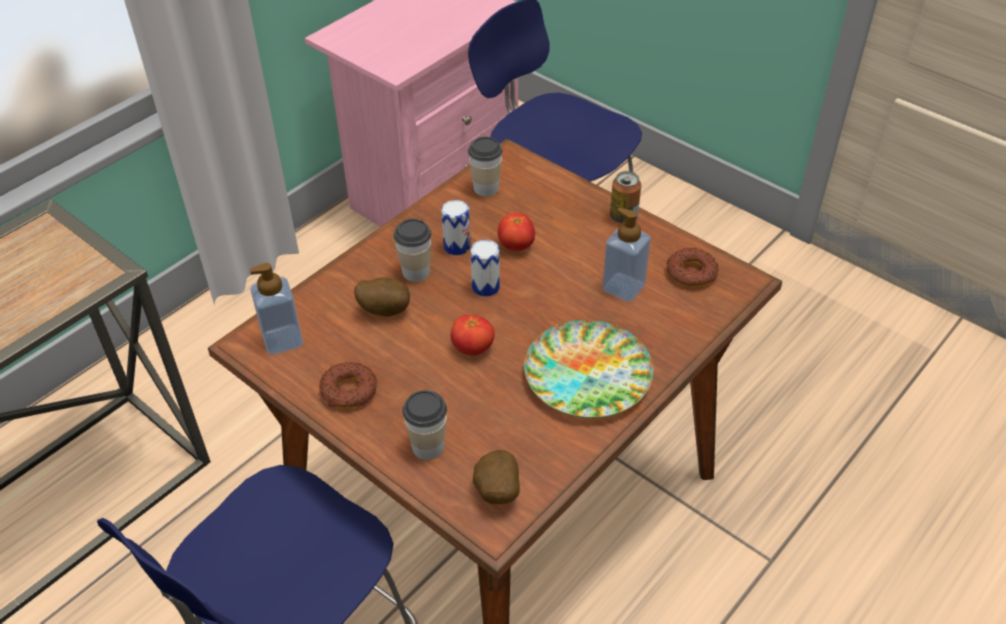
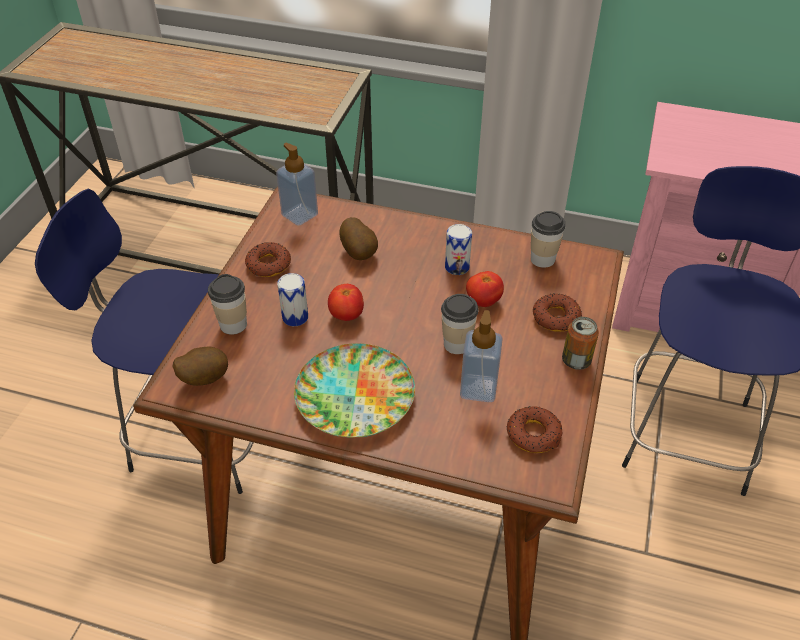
camera: 65 degrees right, 0 degrees up
cup [394,219,431,282] -> cup moved to [441,294,478,354]
can [470,239,500,297] -> can moved to [277,273,308,326]
none -> donut [533,293,582,332]

